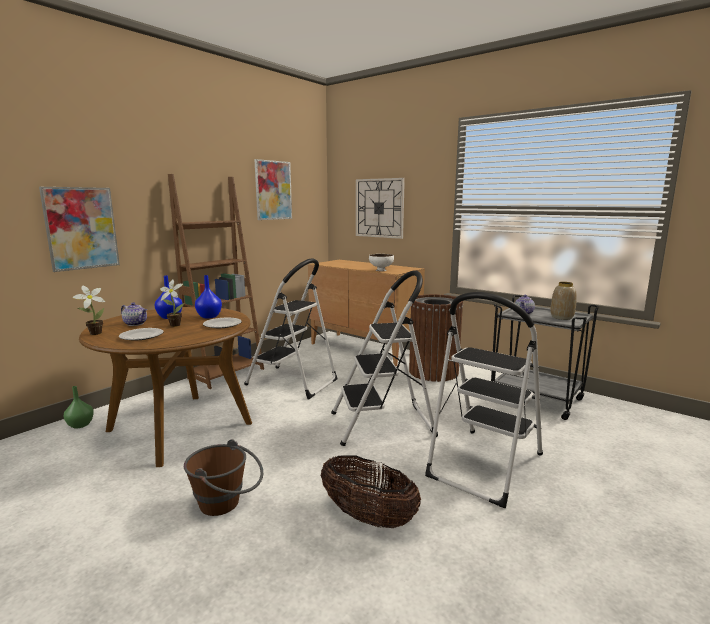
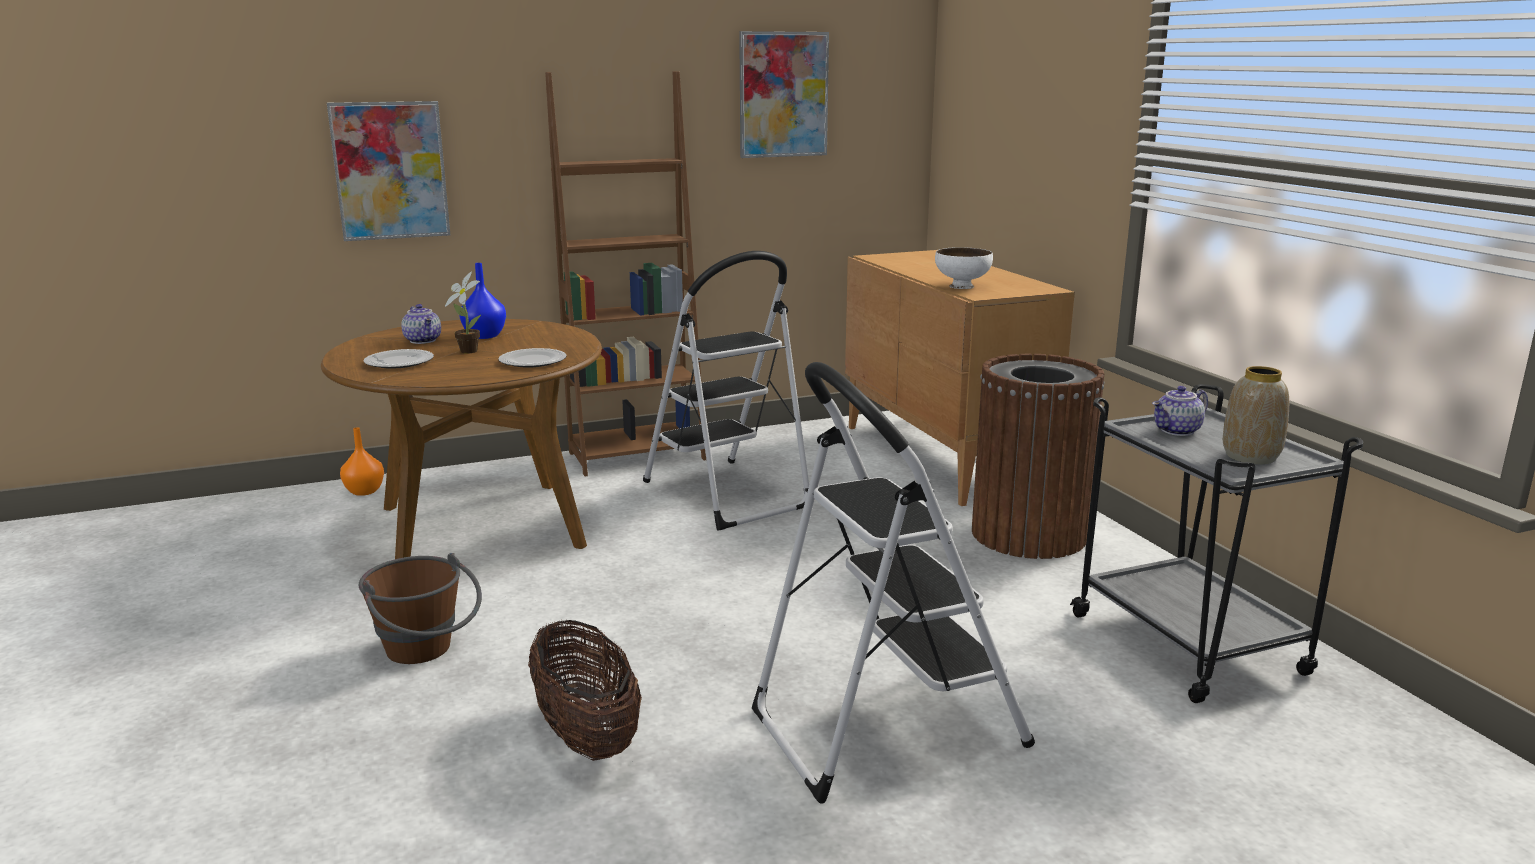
camera: 30 degrees right, 5 degrees up
green vase [63,386,94,429] -> orange vase [340,427,384,496]
potted plant [72,286,105,335] -> none
blue vase [195,275,222,319] -> none
step ladder [331,270,438,446] -> none
wall clock [356,178,405,239] -> none

